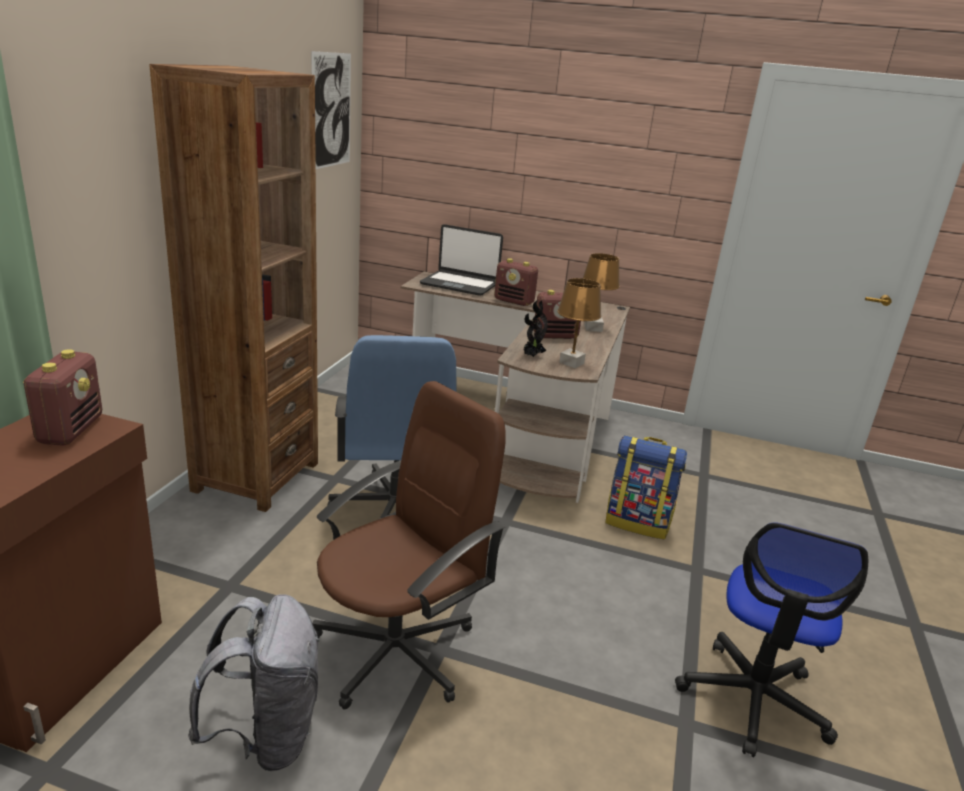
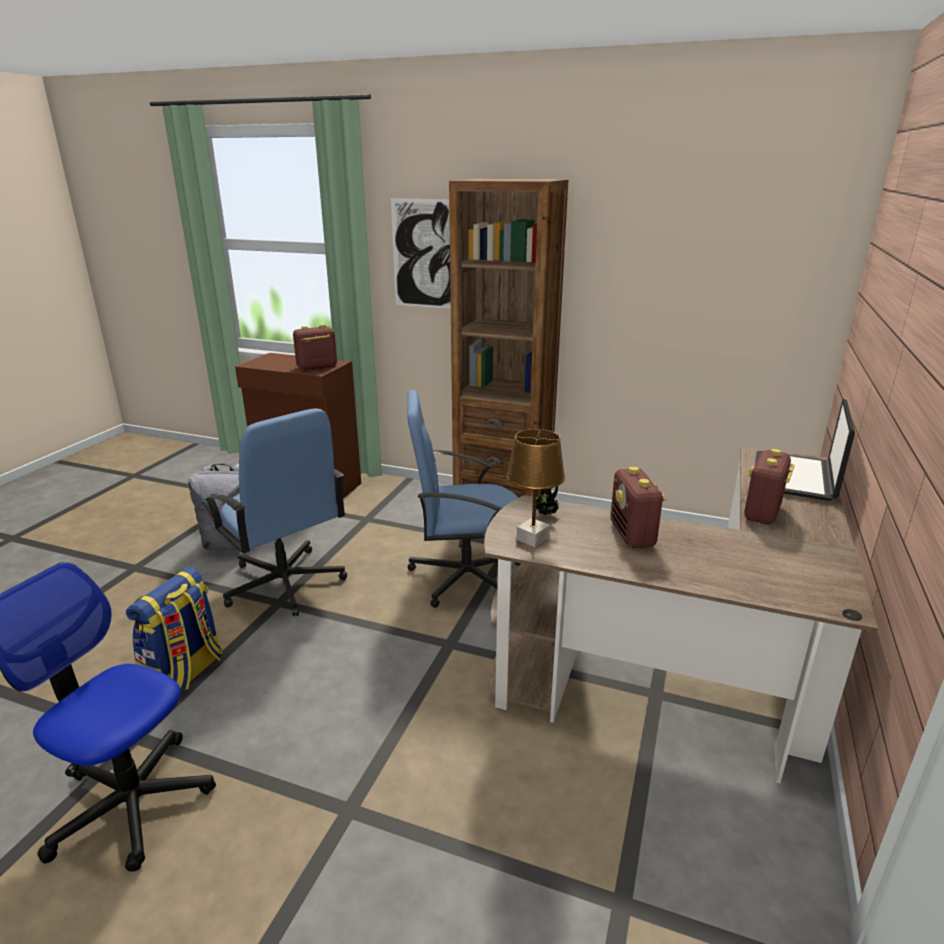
camera: 95 degrees right, 0 degrees up
radio [23,349,102,446] -> radio turned 150 degrees clockwise [293,324,337,370]
picture [311,51,351,169] -> picture moved to [391,198,451,309]
brown office chair [312,381,506,709] -> blue office chair [204,408,347,616]
brown table lamp [583,253,620,332] -> none
backpack [605,436,687,539] -> backpack moved to [126,567,223,690]

